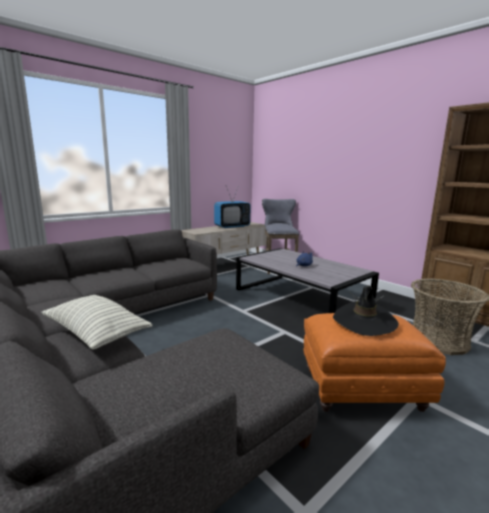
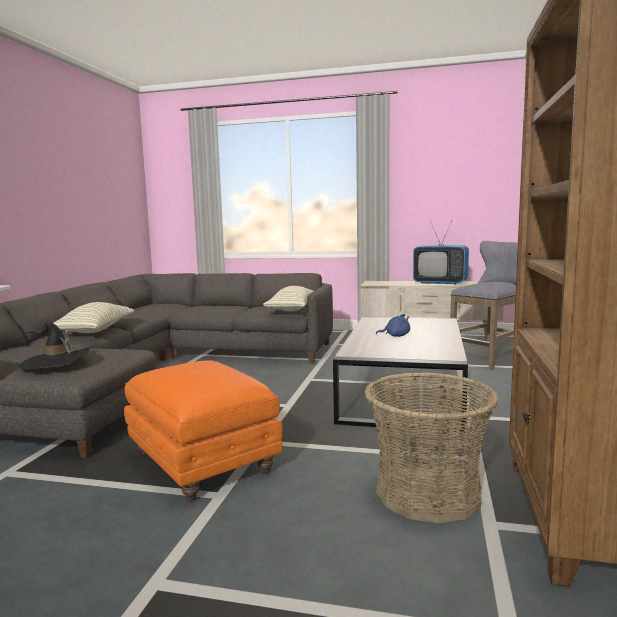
camera: 55 degrees right, 5 degrees down
black hat [333,285,399,336] -> black hat moved to [17,321,91,369]
none -> pillow [263,286,314,311]

